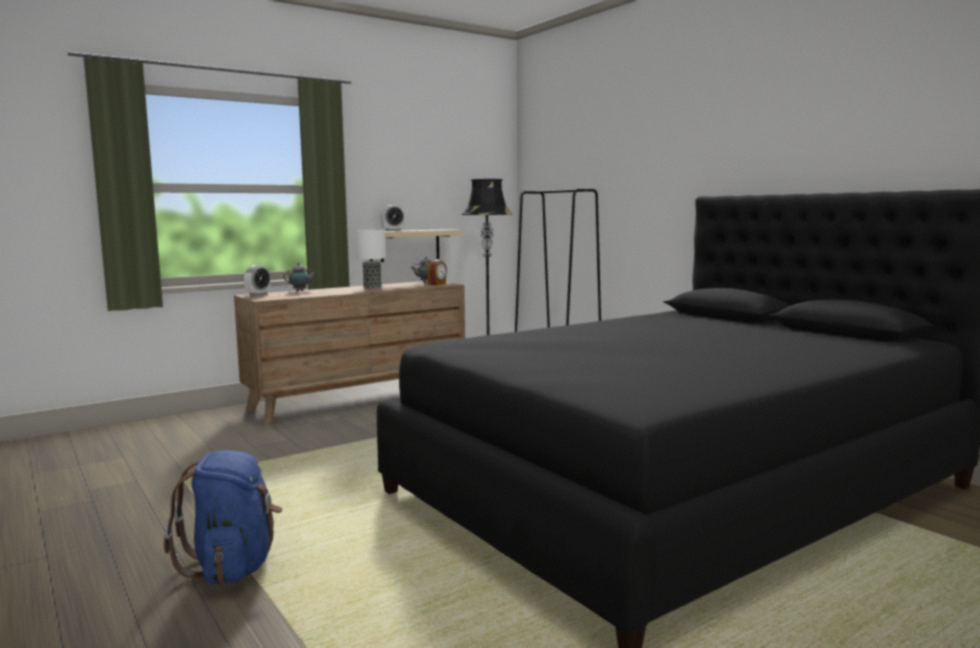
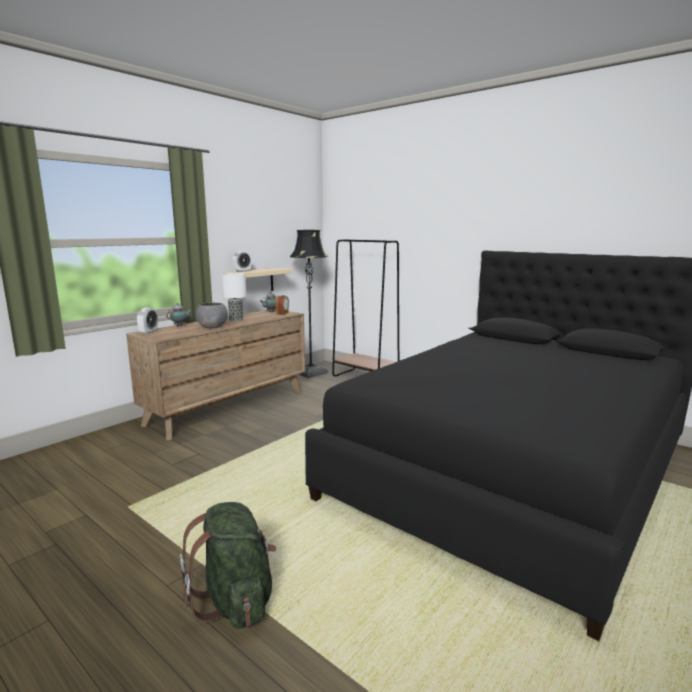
camera: 15 degrees left, 5 degrees up
blue backpack [164,450,282,585] -> green backpack [180,502,277,629]
none -> grey bowl [196,302,228,328]

